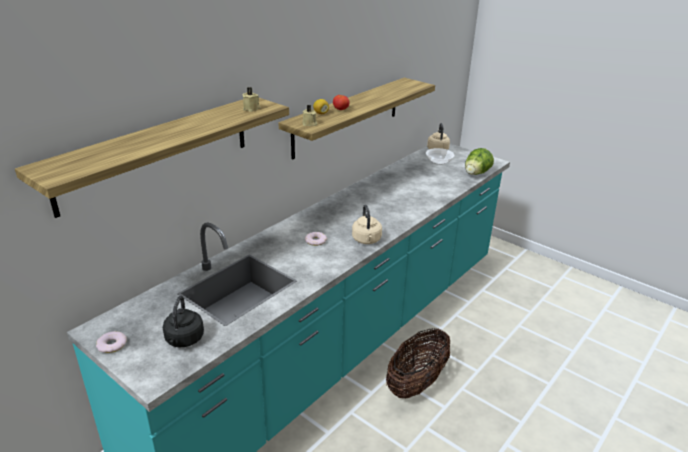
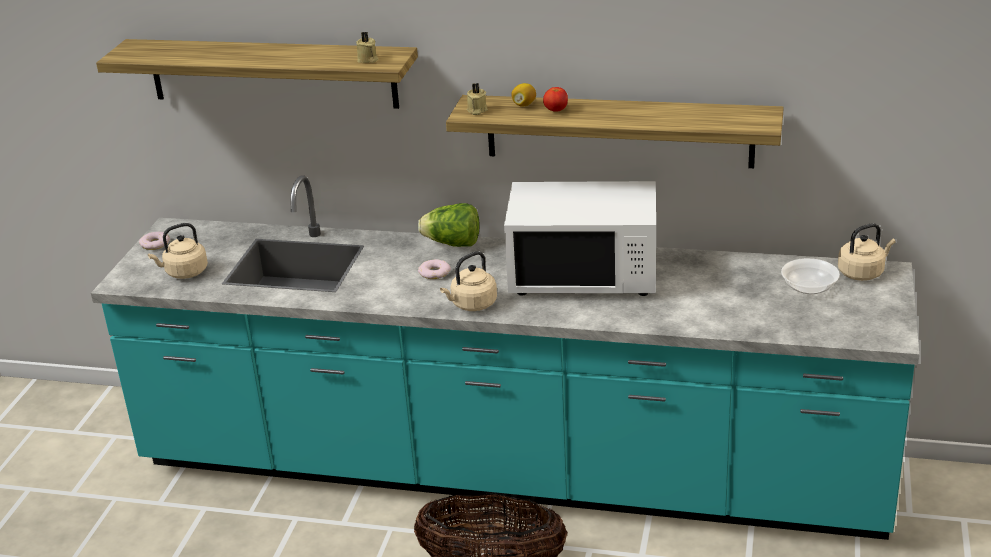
camera: 65 degrees right, 0 degrees up
black kettle [163,296,204,347] -> beige kettle [148,223,208,279]
lettuce [465,148,494,175] -> lettuce moved to [418,203,479,247]
none -> white microwave [504,181,656,296]

